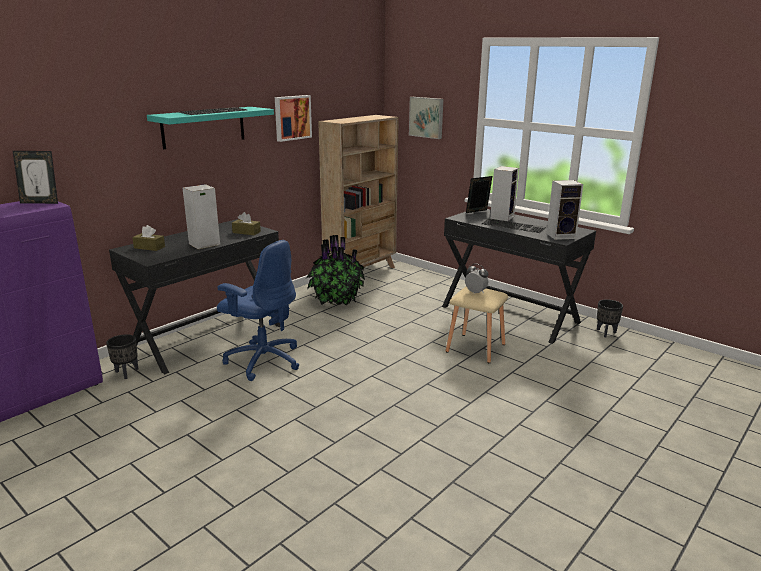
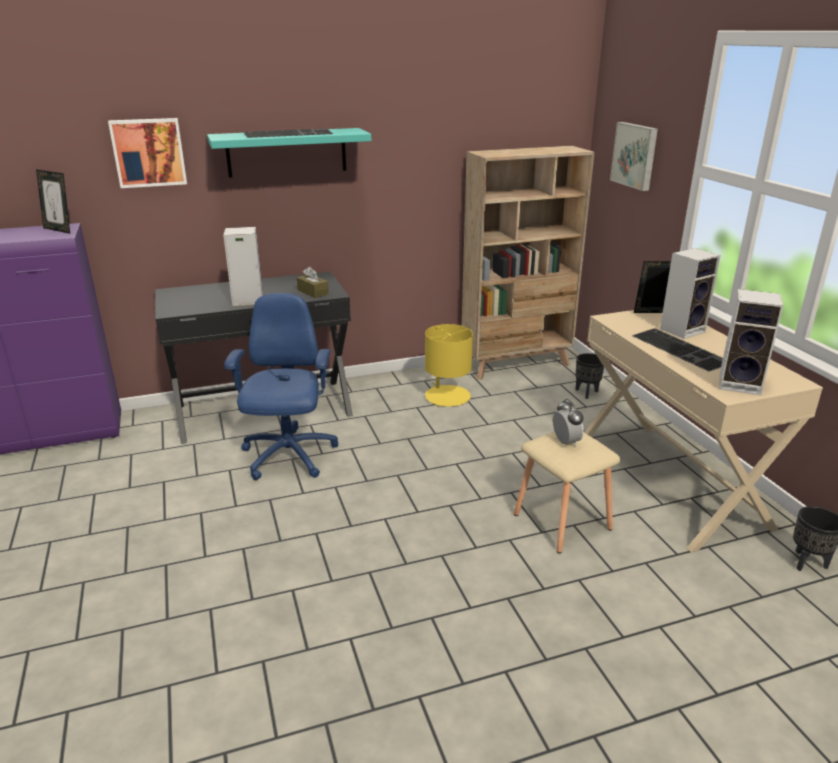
camera: 30 degrees right, 5 degrees up
black planter [106,334,138,379] -> black planter moved to [575,353,604,399]
brown tissue box [132,225,165,251] -> none
blue office chair [217,240,299,381] -> blue office chair turned 150 degrees counterclockwise [224,293,338,480]
picture [275,95,312,142] -> picture moved to [108,118,187,188]
potted plant [306,235,365,306] -> yellow table lamp [425,324,473,407]
black desk [442,209,596,344] -> beige desk [584,310,823,552]

